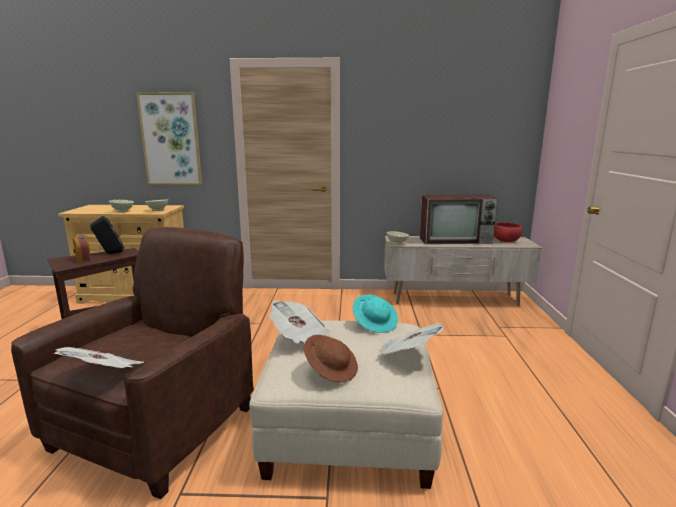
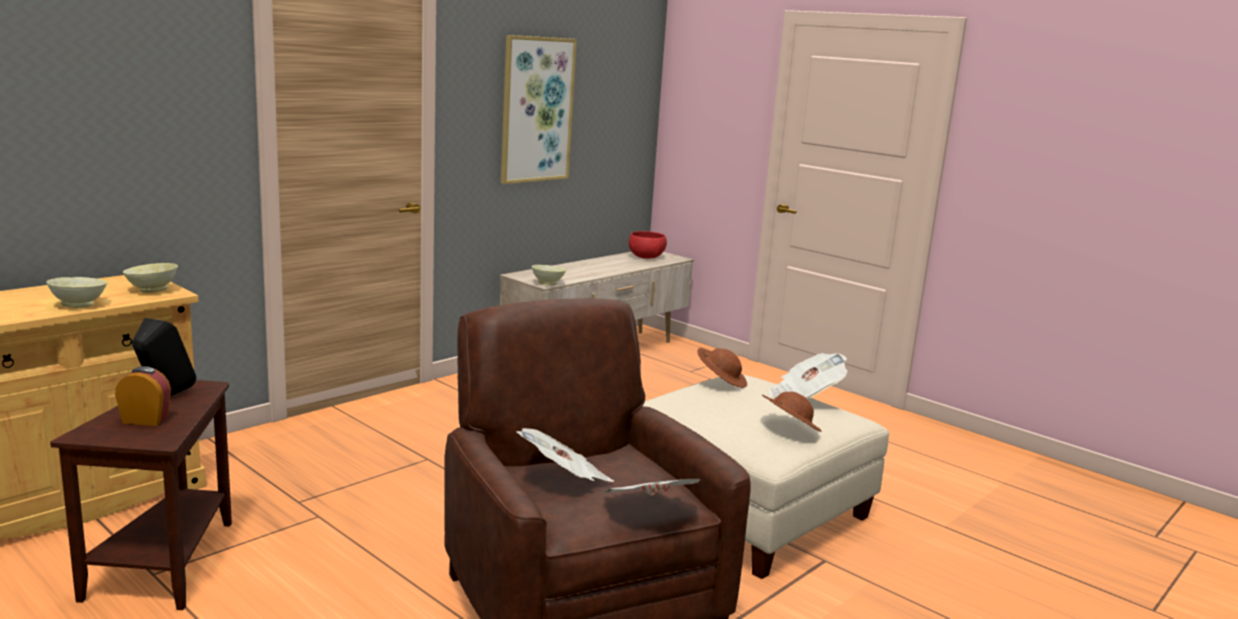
camera: 50 degrees left, 0 degrees up
picture [136,92,202,185] -> picture moved to [501,35,577,184]
newspaper [269,300,329,343] -> newspaper moved to [516,428,614,482]
turquoise hat [353,294,398,333] -> brown hat [698,348,747,388]
television [420,195,498,244] -> none

